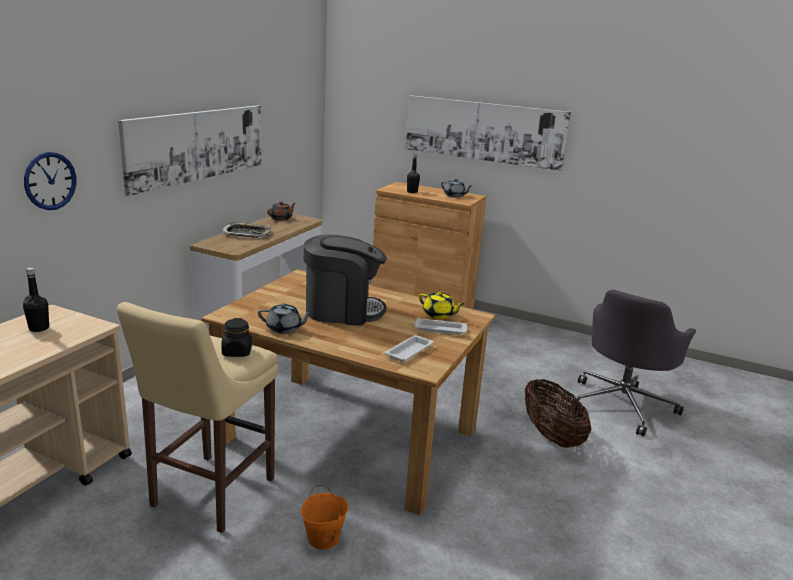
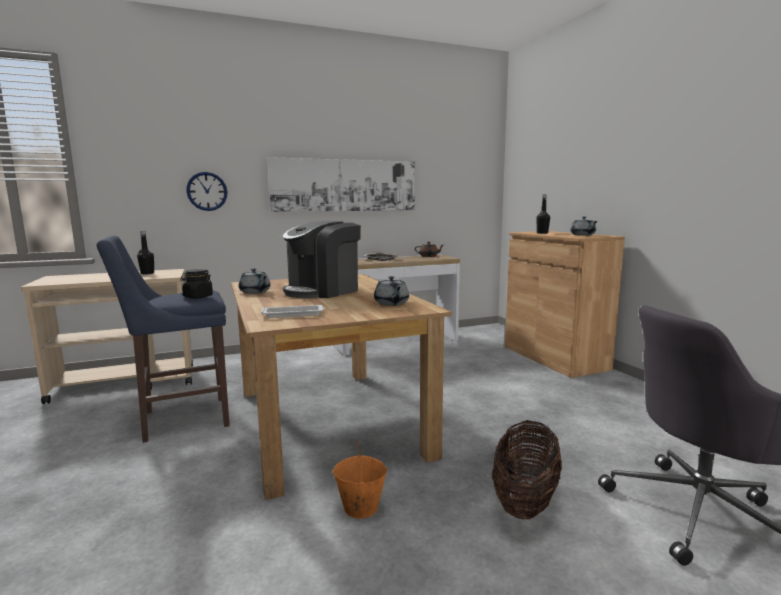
camera: 45 degrees right, 10 degrees down
beige stool [117,302,279,533] -> blue stool [96,236,230,443]
orange bucket [301,485,348,550] -> orange bucket moved to [333,441,387,519]
coffee machine [304,235,387,326] -> coffee machine turned 90 degrees clockwise [283,221,361,299]
picture [406,95,571,171] -> none
white tray [413,318,467,335] -> none
yellow teapot [419,291,465,319] -> grey teapot [374,276,409,306]

